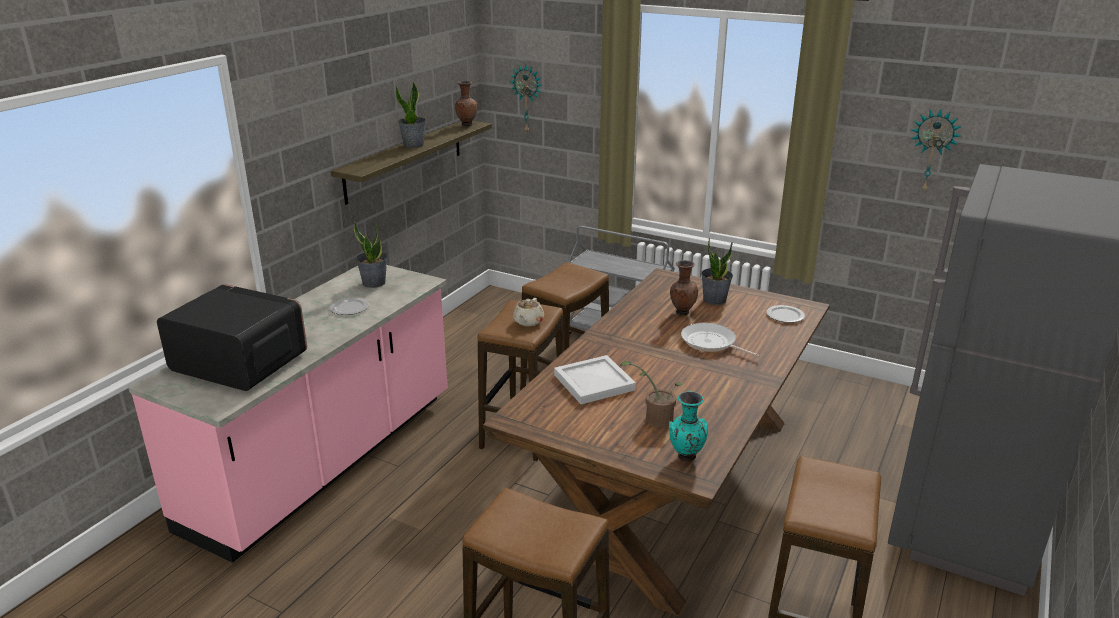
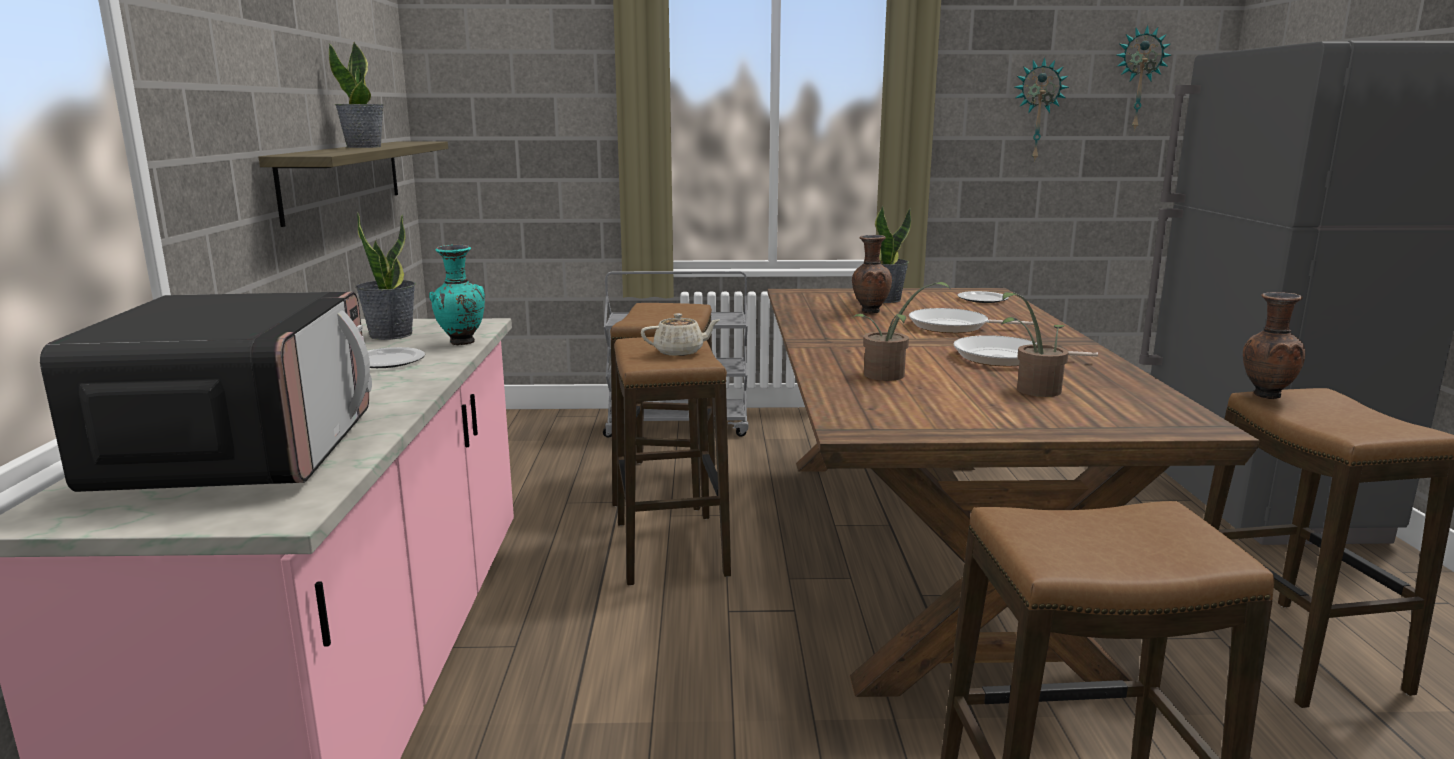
camera: 30 degrees left, 10 degrees down
microwave [157,284,307,391] -> microwave turned 90 degrees clockwise [40,292,372,492]
brown vase [455,81,477,126] -> brown vase moved to [1243,292,1305,399]
wall clock [509,64,543,134] -> wall clock moved to [1117,25,1171,131]
beige teapot [513,298,544,326] -> beige teapot turned 90 degrees counterclockwise [641,313,719,356]
white tray [554,355,636,404] -> potted plant [853,282,950,381]
turquoise vase [669,391,708,462] -> turquoise vase moved to [429,245,485,346]
none -> frying pan [953,335,1098,366]

